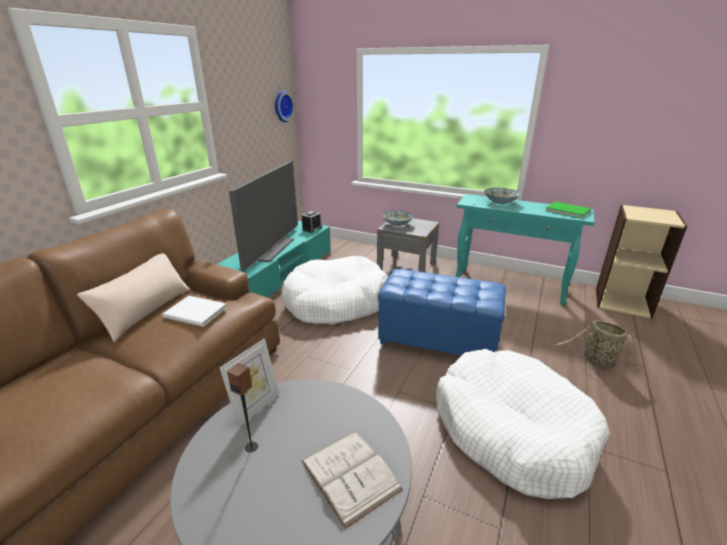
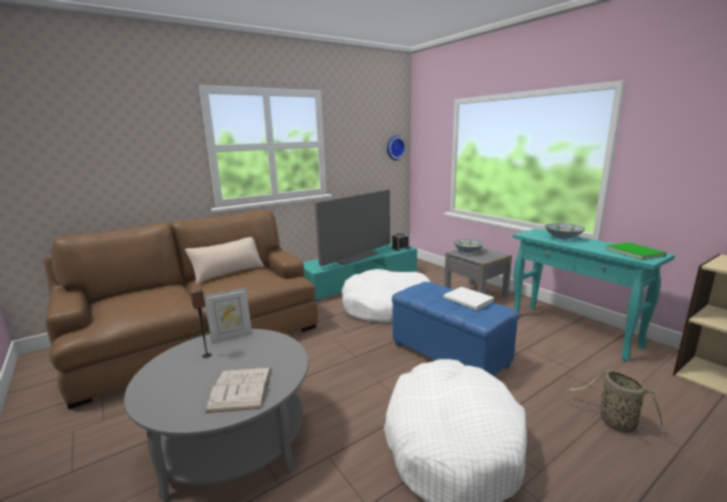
camera: 30 degrees right, 10 degrees down
white book [162,296,227,327] -> white book moved to [443,287,494,310]

